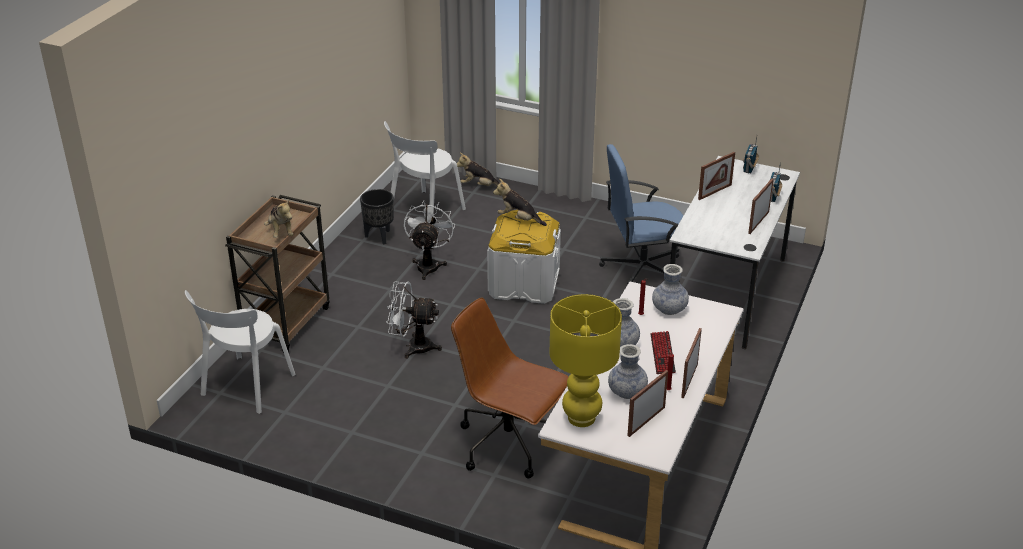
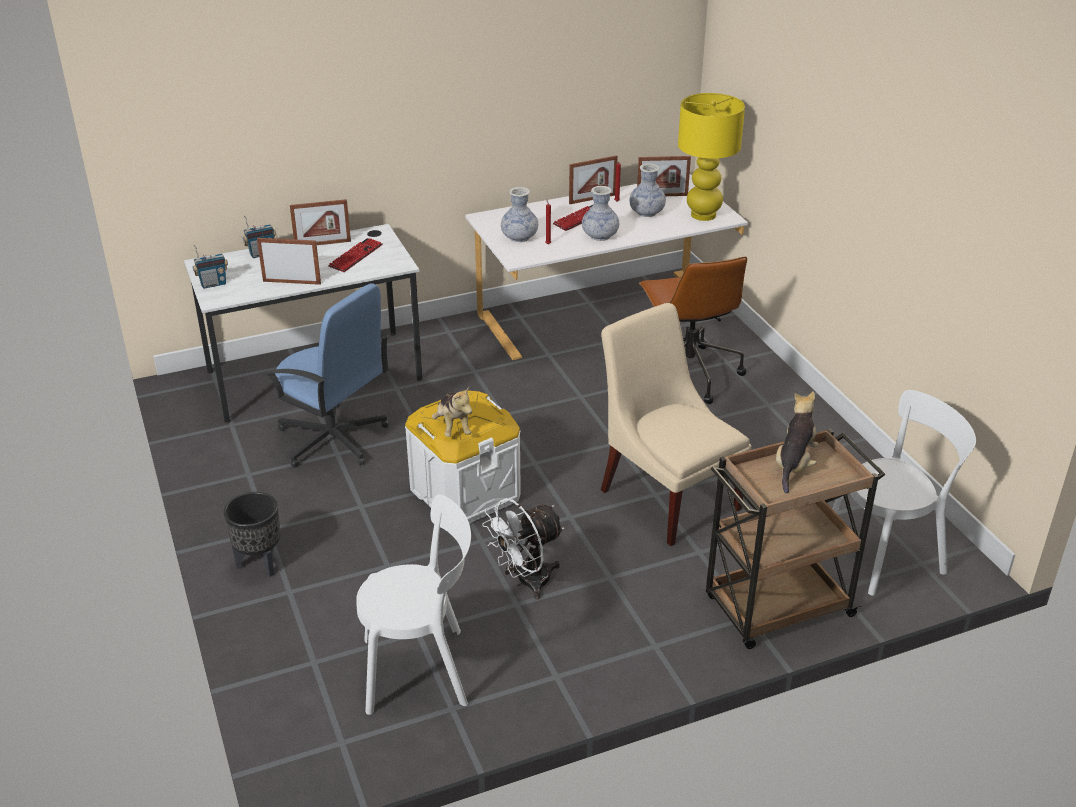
camera: 135 degrees left, 0 degrees up
black planter [360,189,394,245] -> black planter moved to [224,492,281,577]
white fan [386,281,442,358] -> beige chair [601,303,751,546]
plush toy [457,153,500,186] -> none
none -> keyboard [328,238,383,272]

